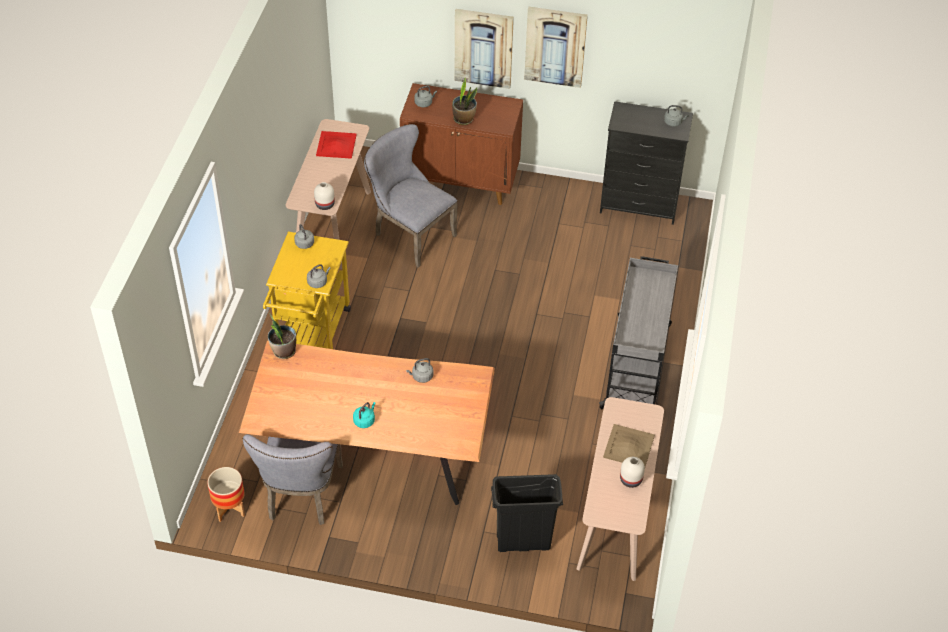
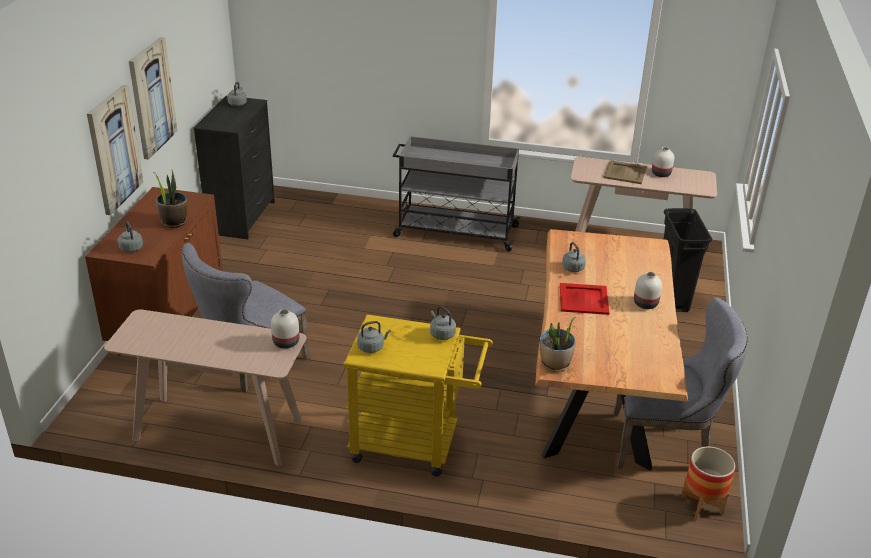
camera: 90 degrees left, 15 degrees down
red tray [316,131,357,159] -> red tray moved to [560,283,609,315]
turquoise kettle [353,402,376,428] -> white vase [634,272,662,309]

